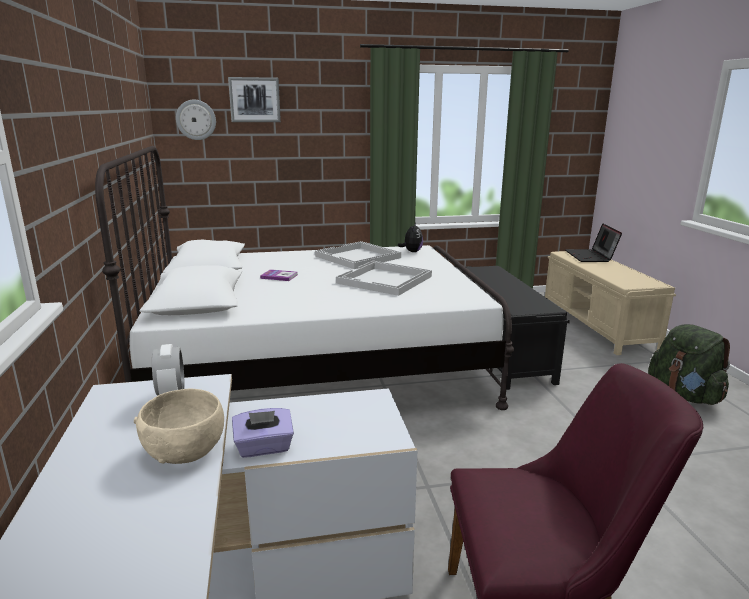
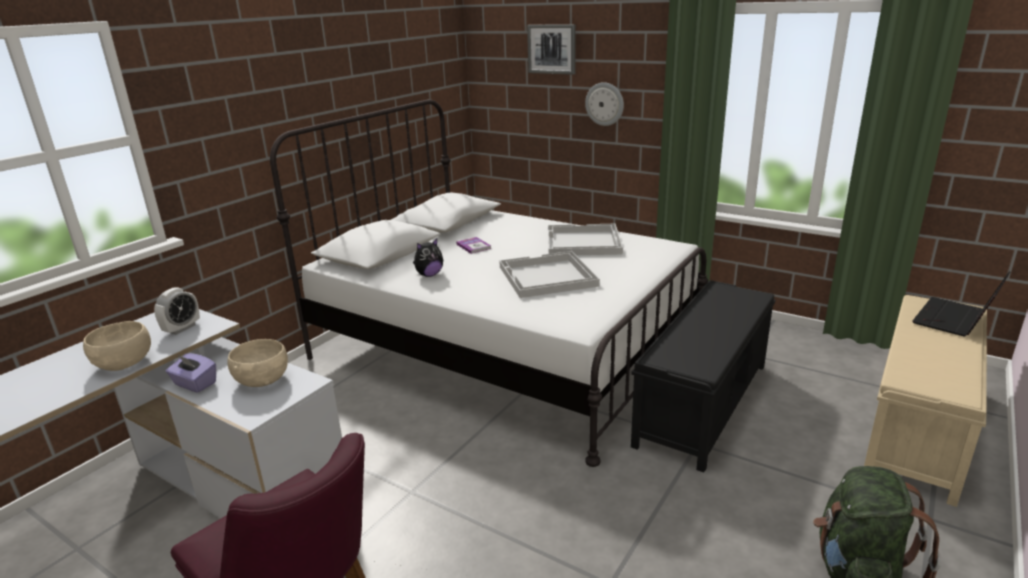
camera: 45 degrees right, 5 degrees up
wall clock [176,100,216,140] -> wall clock moved to [585,82,624,126]
plush toy [398,223,423,252] -> plush toy moved to [413,238,443,277]
none -> beige bowl [227,339,288,387]

